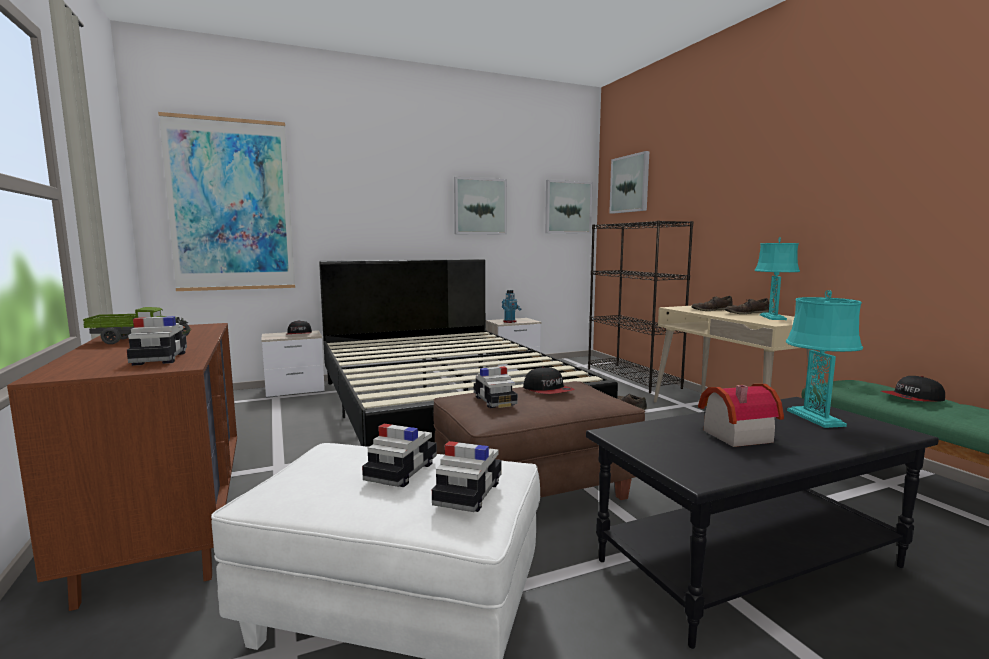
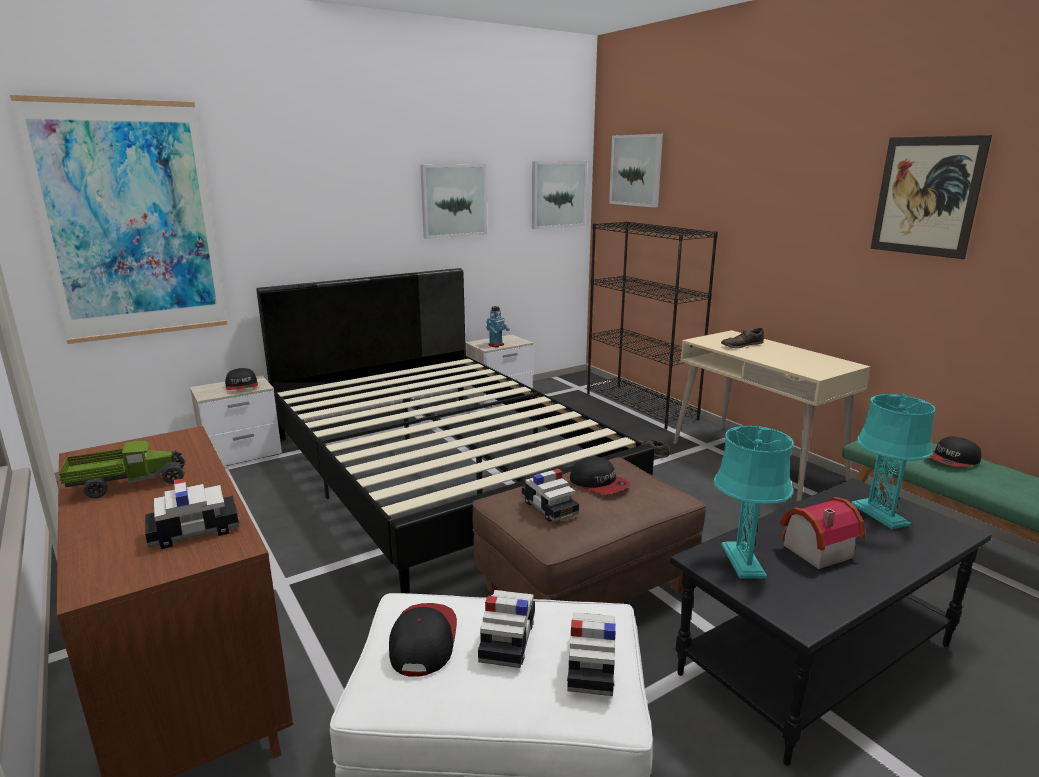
camera: 10 degrees left, 10 degrees up
toy car [127,316,187,366] -> toy car turned 90 degrees clockwise [145,478,240,549]
brown shoe [725,298,769,314] -> none
turquoise table lamp [754,237,800,320] -> turquoise table lamp moved to [714,426,793,579]
none -> cap [389,603,457,677]
none -> picture [871,135,992,259]

